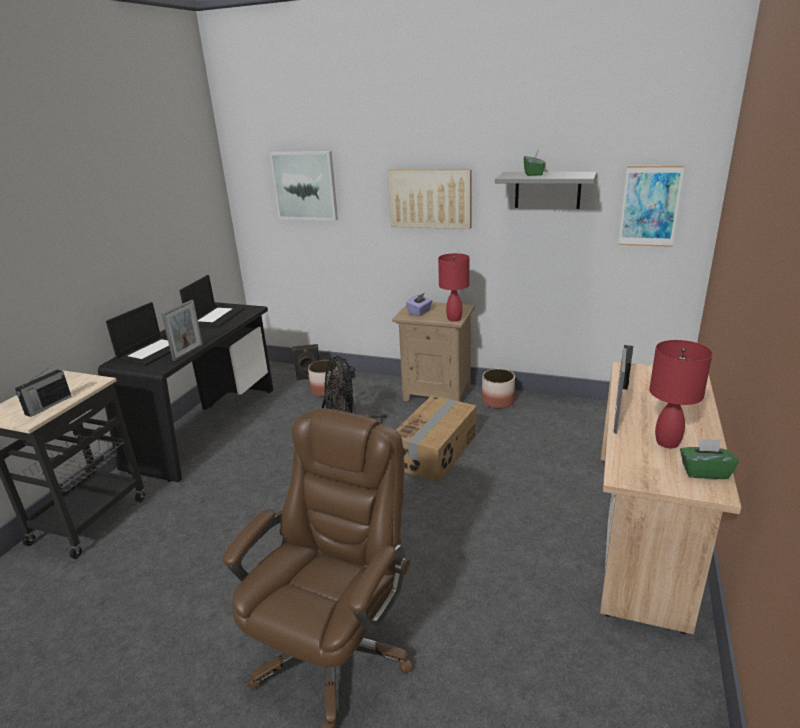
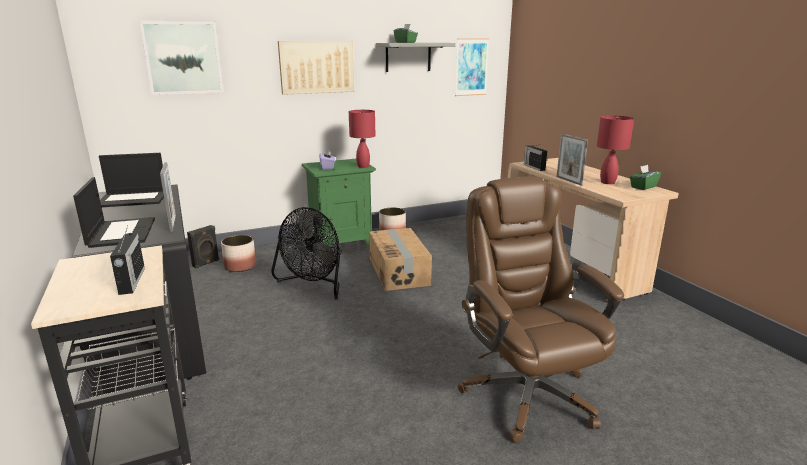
camera: 45 degrees left, 5 degrees down
laptop [179,275,244,327] -> laptop turned 105 degrees clockwise [99,153,164,207]
beige nightstand [392,302,475,402] -> green nightstand [302,159,376,246]

